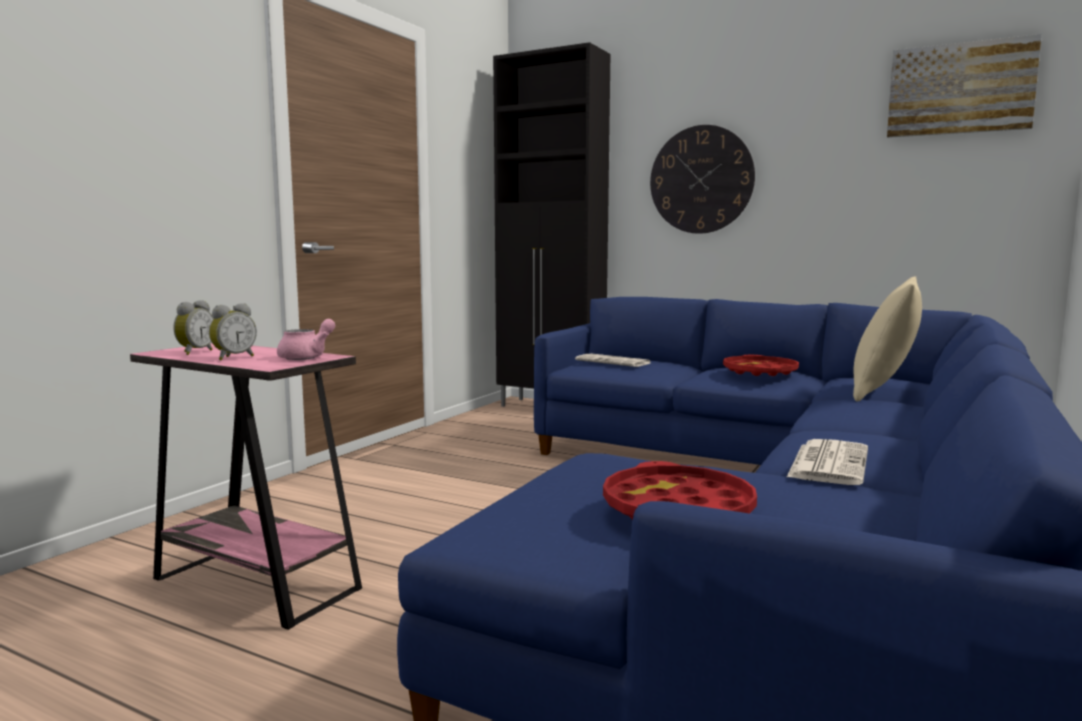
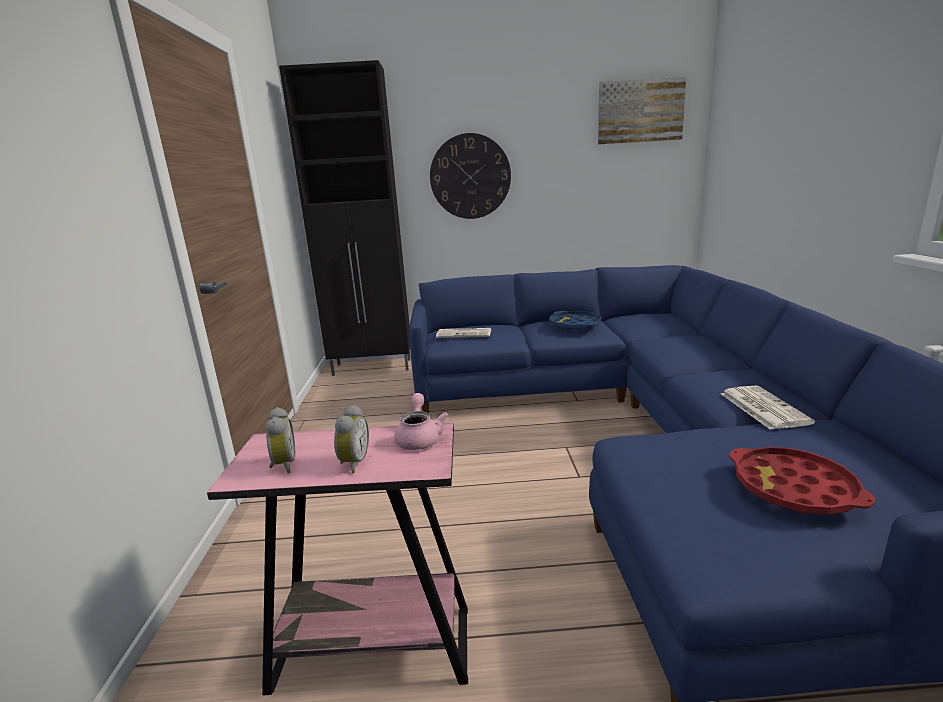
camera: 30 degrees left, 10 degrees up
red tray [723,355,799,376] -> blue tray [549,311,601,330]
beige pillow [853,276,922,402] -> none

